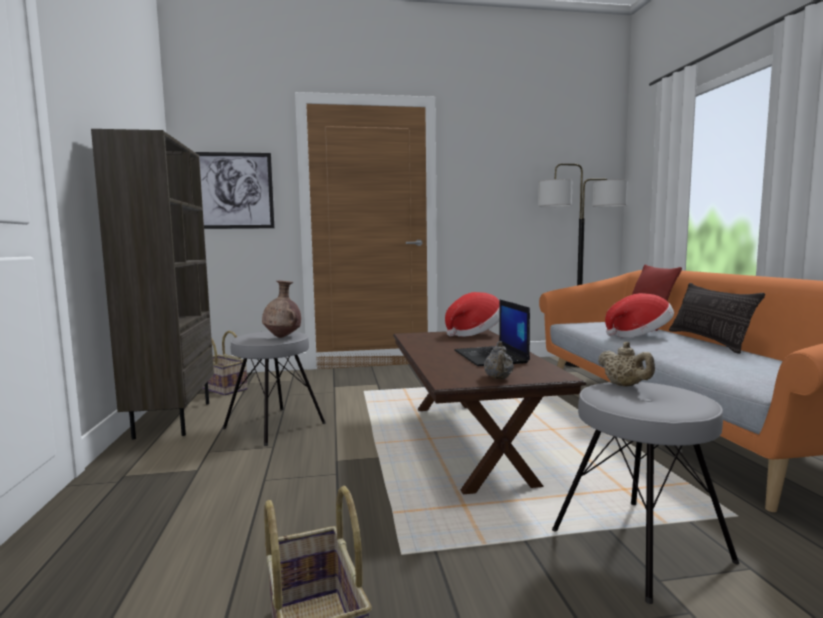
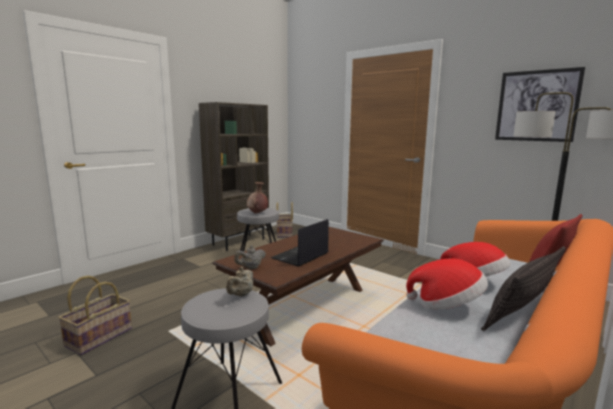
camera: 50 degrees right, 5 degrees up
picture [195,152,275,229] -> picture moved to [495,67,585,142]
hat [445,292,500,337] -> hat moved to [406,258,488,310]

